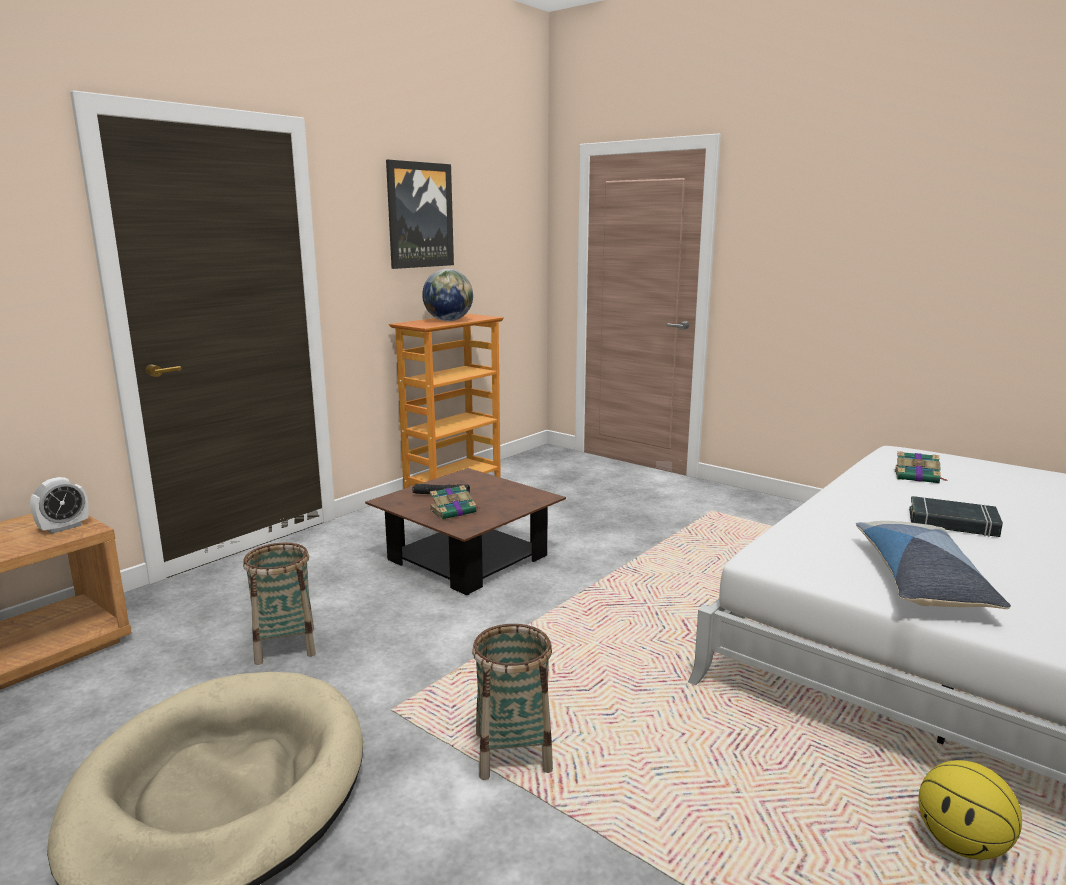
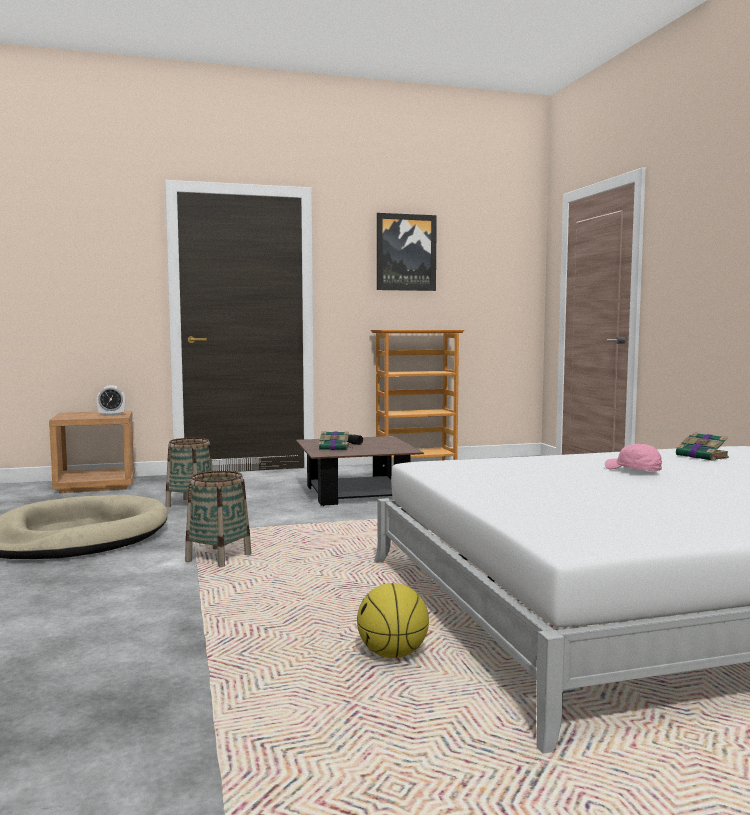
camera: 35 degrees right, 10 degrees down
globe [422,269,473,321] -> none
pillow [856,521,1011,609] -> none
black book [909,496,1003,537] -> pink cap [605,443,662,471]

